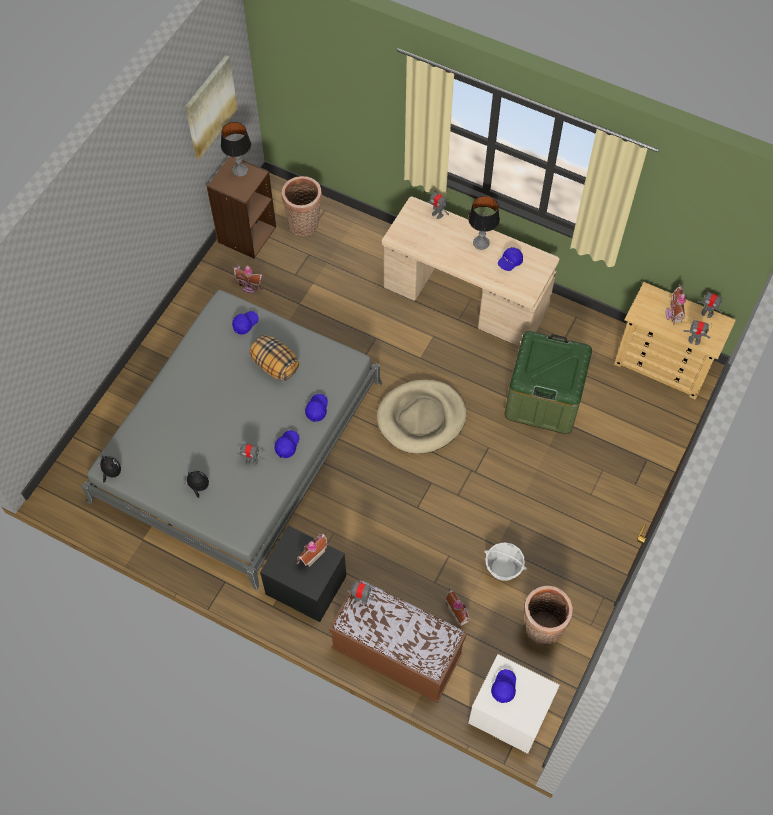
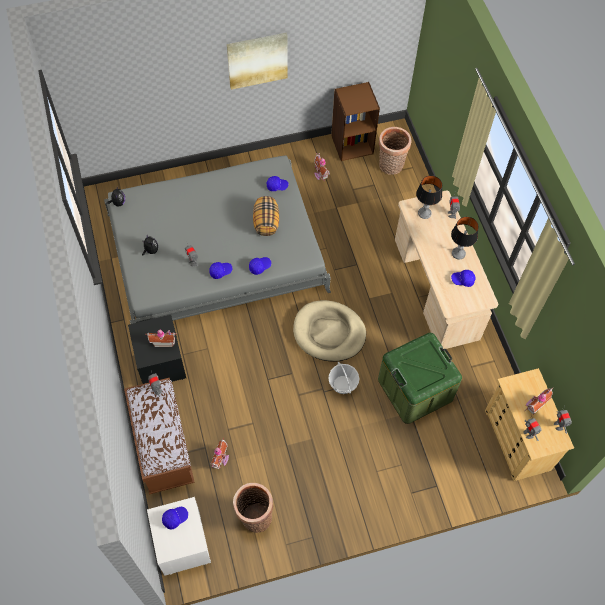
camera: 45 degrees right, 0 degrees up
picture [185,55,238,159] -> picture moved to [227,33,287,90]
table lamp [221,122,251,177] -> table lamp moved to [416,176,442,219]
basket [484,542,527,581] -> basket moved to [328,362,359,394]

